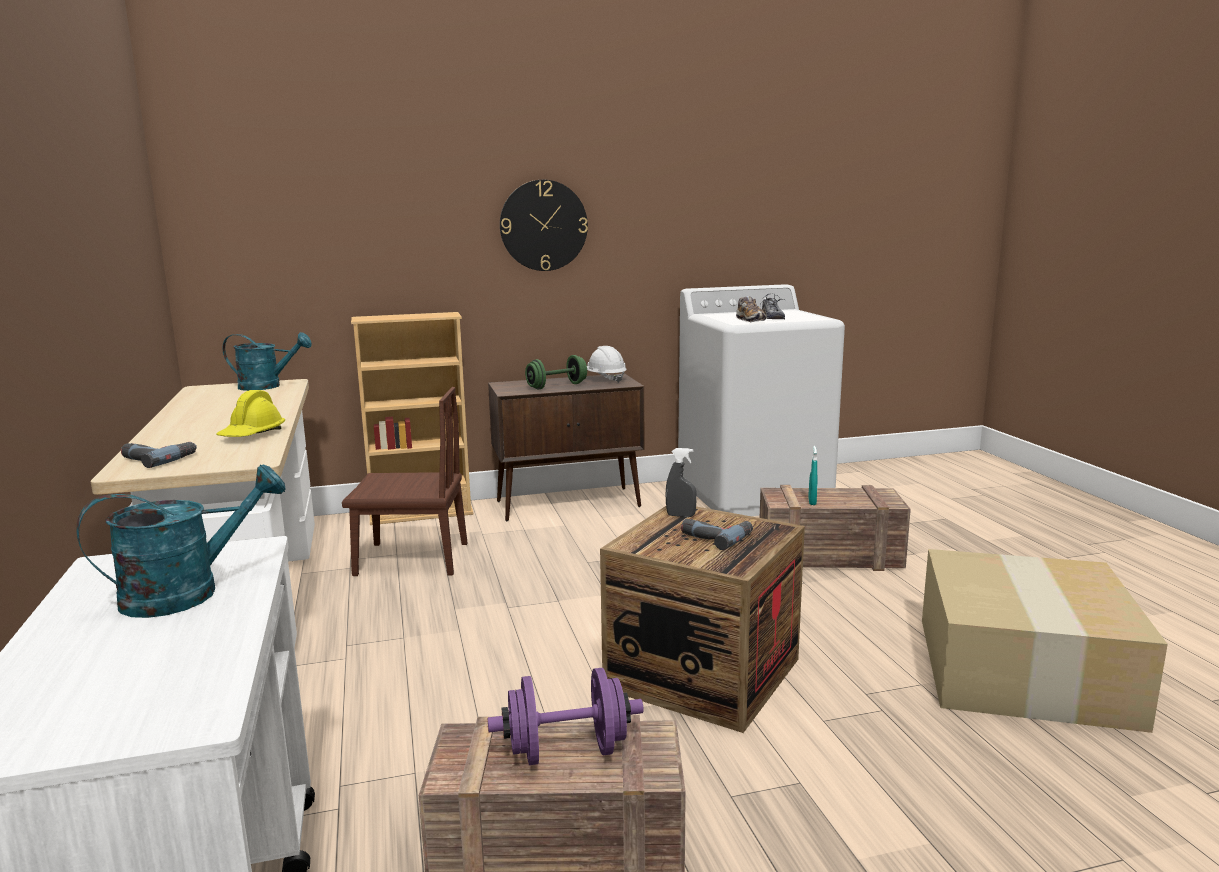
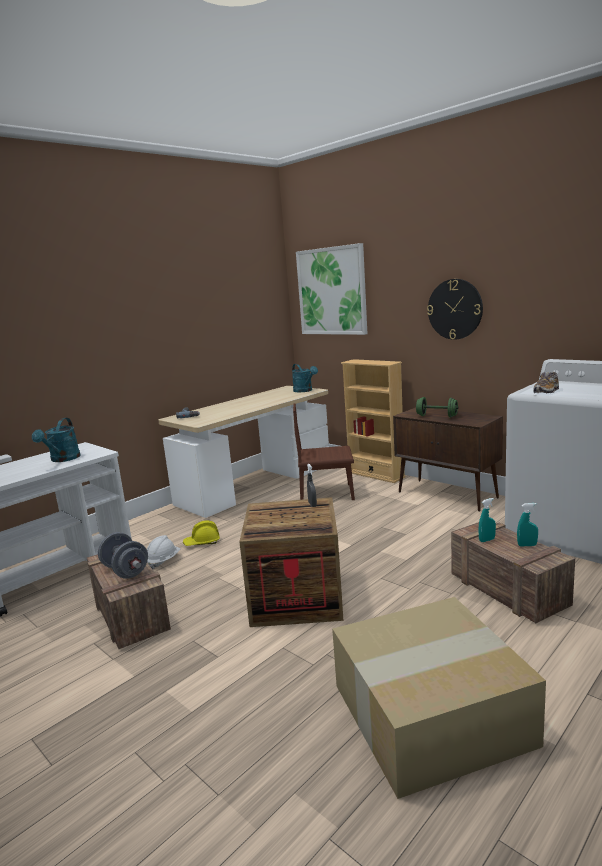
camera: 60 degrees right, 0 degrees up
turquoise watering can [76,464,286,618] -> turquoise watering can turned 75 degrees clockwise [32,418,81,462]
yellow hard hat [216,390,286,437] -> yellow hard hat moved to [183,521,220,546]
brown chair [342,387,467,576] -> brown chair turned 120 degrees clockwise [293,404,355,500]
purple dumbbell [488,668,644,765] -> grey dumbbell [98,532,148,579]
white hard hat [587,346,627,383] -> white hard hat moved to [147,535,180,570]
power drill [681,519,753,550] -> none
shoe [760,293,785,319] -> none
none -> picture [296,243,367,335]
none -> turquoise spray bottle [517,503,538,546]

